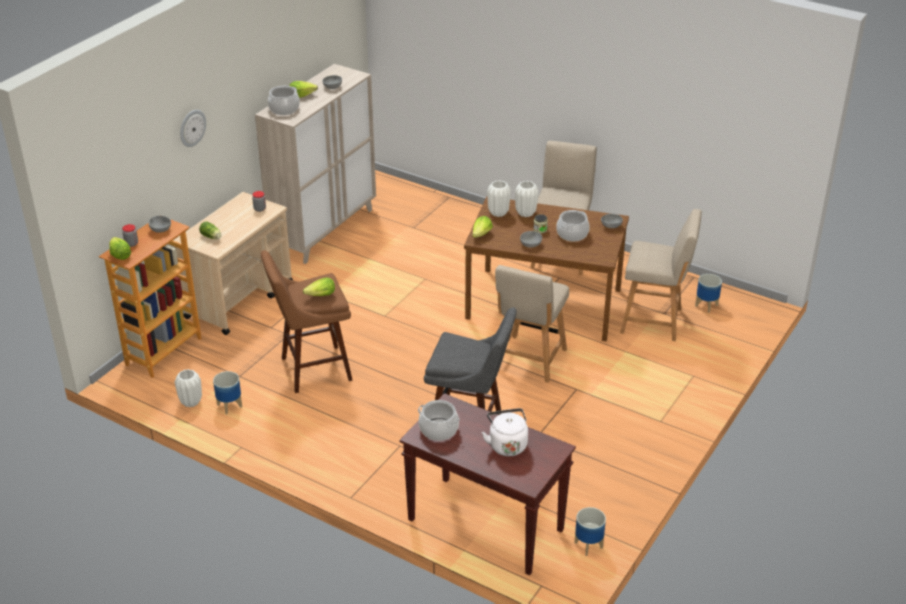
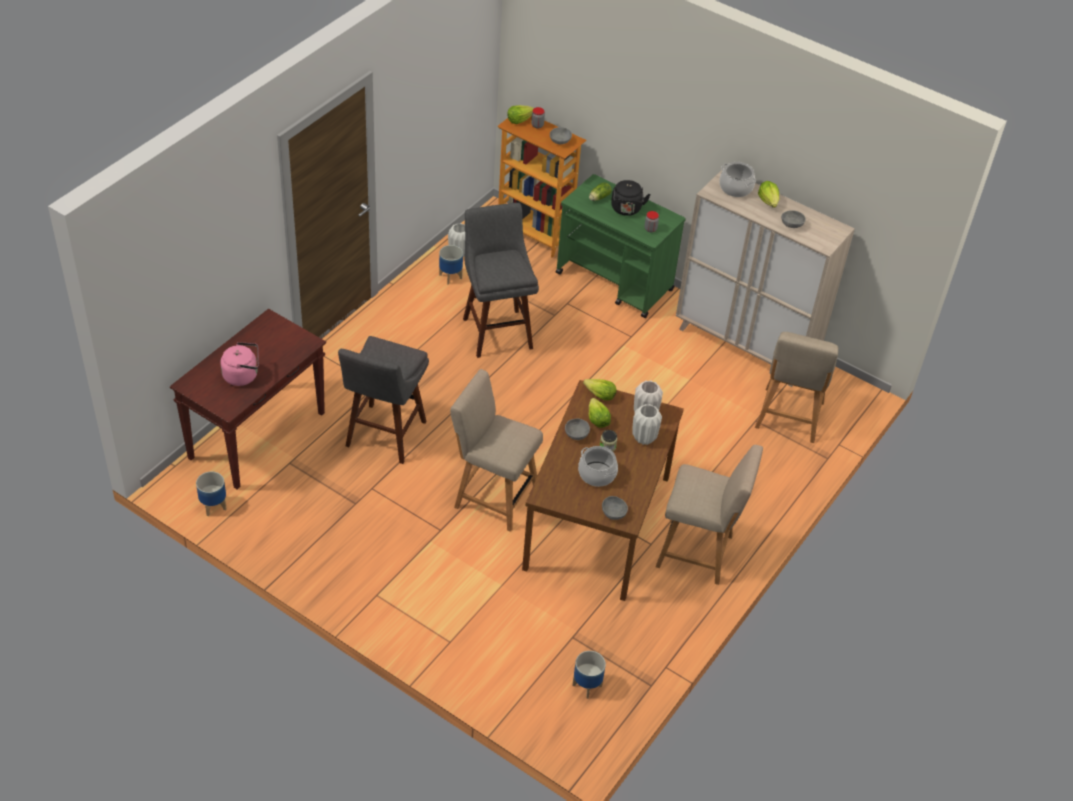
camera: 90 degrees right, 10 degrees up
beige cart [173,192,293,335] -> green cart [555,174,686,318]
wall clock [180,110,206,147] -> none
brown stool [261,250,353,393] -> grey stool [463,203,539,358]
lettuce [303,277,335,296] -> lettuce moved to [589,398,611,428]
cooking pot [418,400,460,441] -> none
white kettle [482,408,528,456] -> pink kettle [220,342,259,386]
beige chair [620,209,702,341] -> beige chair moved to [755,332,838,443]
none -> black kettle [611,180,651,216]

